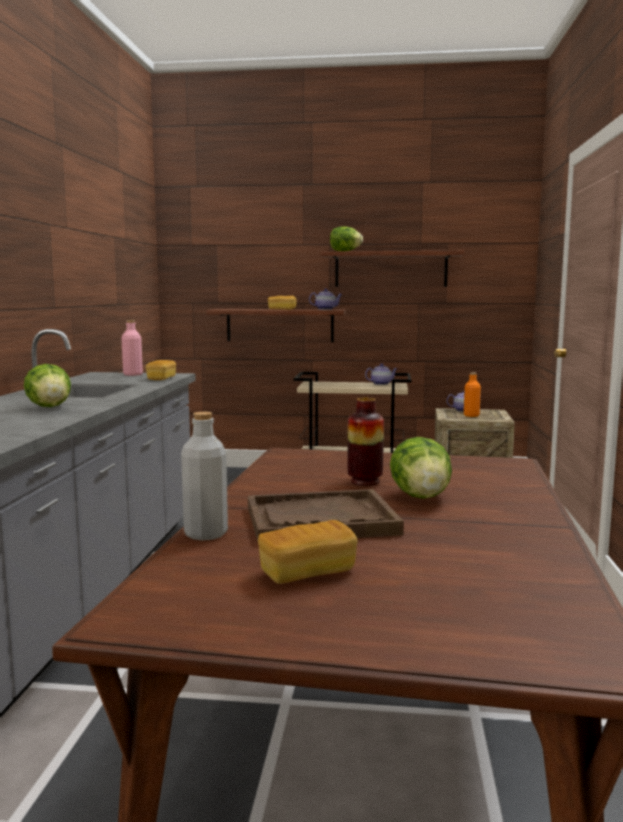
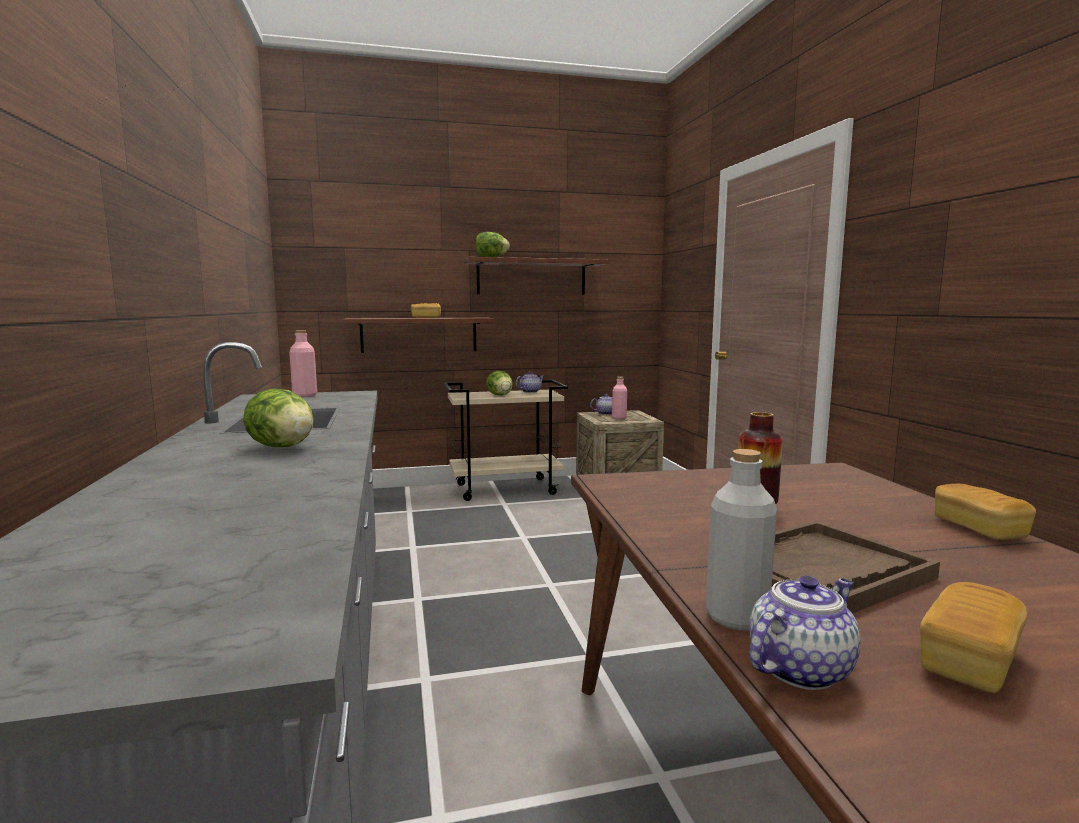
camera: 20 degrees left, 0 degrees up
bread [146,360,176,380] -> bread moved to [935,484,1036,540]
teapot [309,289,342,310] -> teapot moved to [749,575,861,690]
lettuce [390,437,452,499] -> lettuce moved to [486,371,513,396]
orange bottle [464,372,481,417] -> pink bottle [612,377,627,419]

